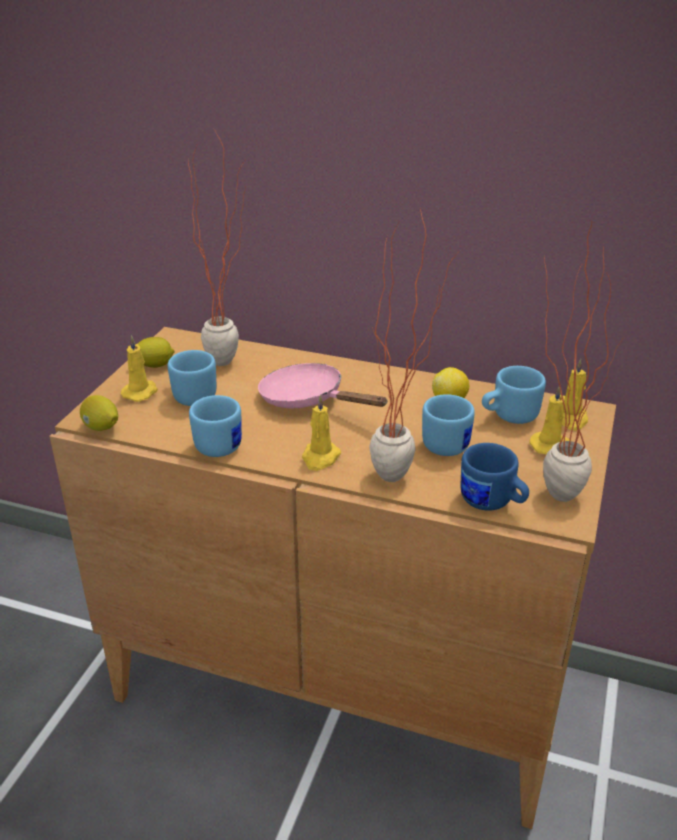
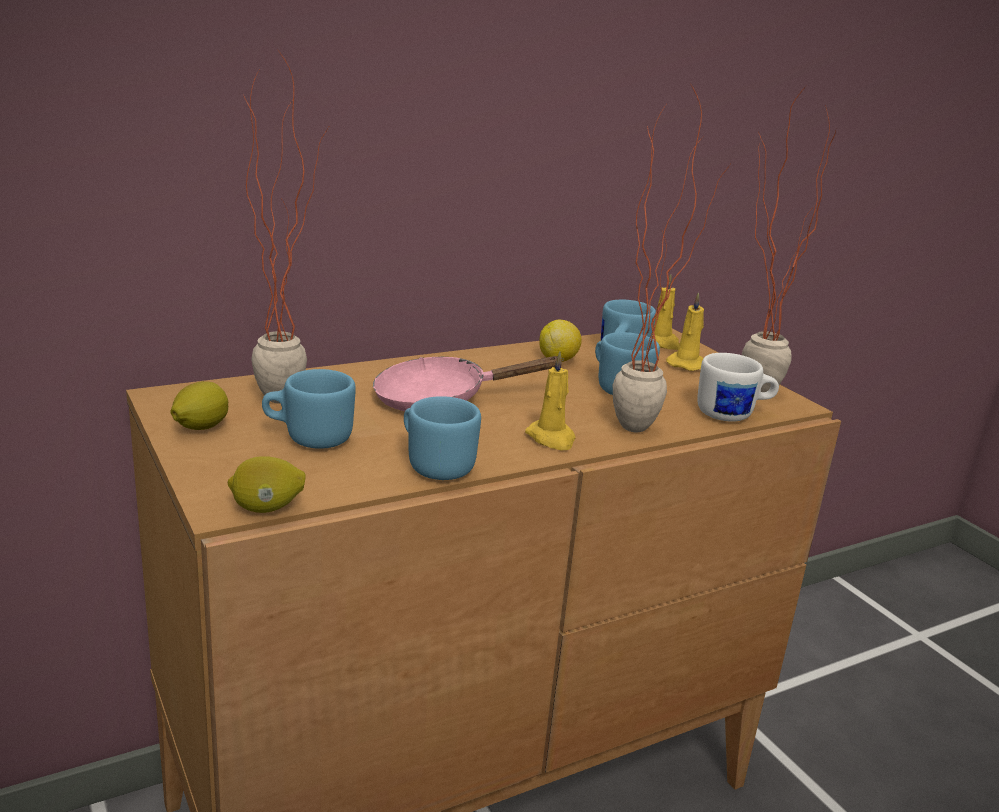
camera: 50 degrees left, 10 degrees down
yellow candle [121,335,158,402] -> none
blue mug [461,443,529,511] -> white mug [697,353,779,422]

